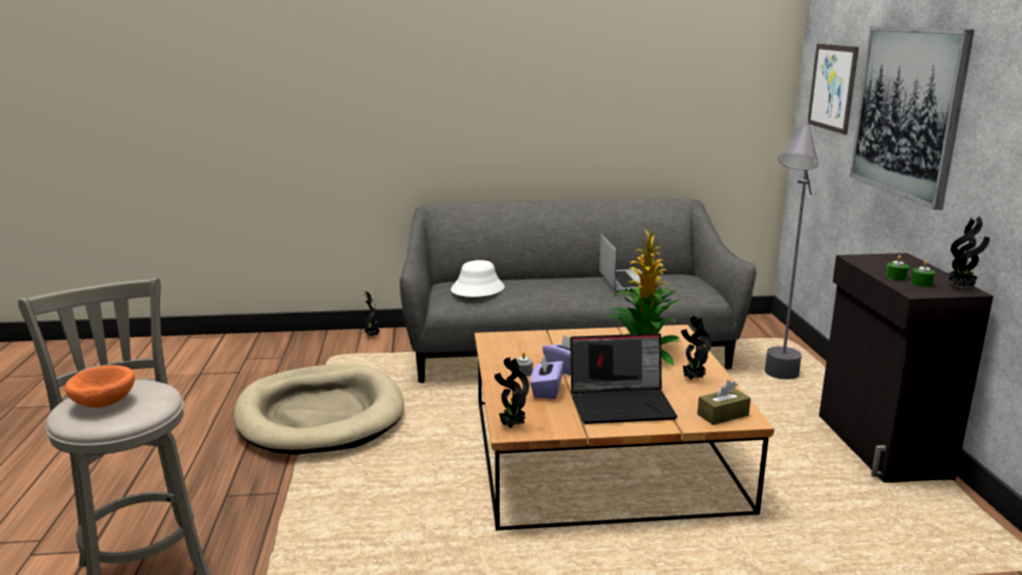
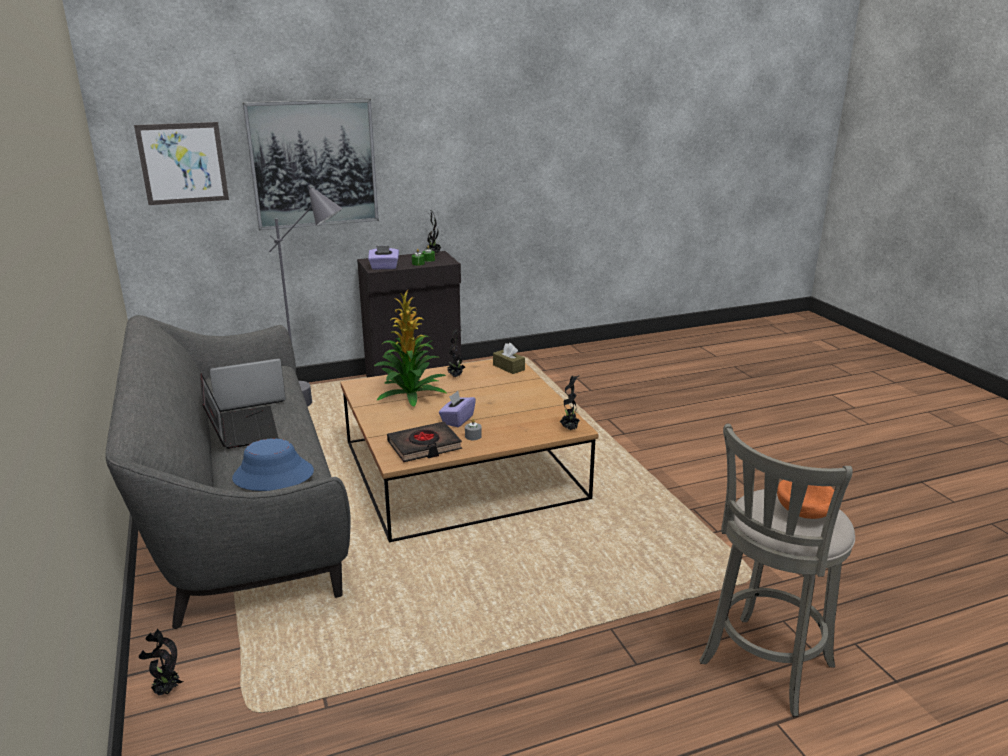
camera: 105 degrees left, 5 degrees up
beige dog bed [234,364,404,455] -> none
white hat [451,260,505,297] -> blue hat [232,438,314,491]
purple tissue box [530,354,563,399] -> purple tissue box moved to [368,246,399,270]
laptop [570,333,678,424] -> laptop moved to [200,373,278,449]
none -> black book [387,422,462,462]

